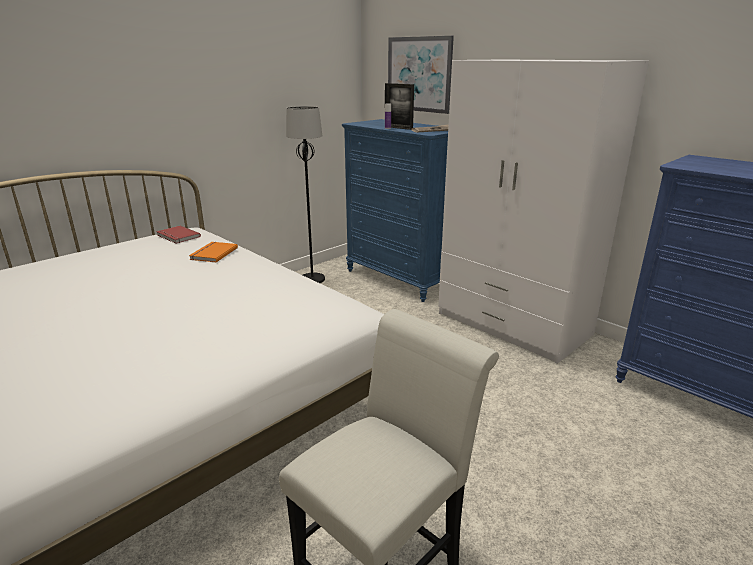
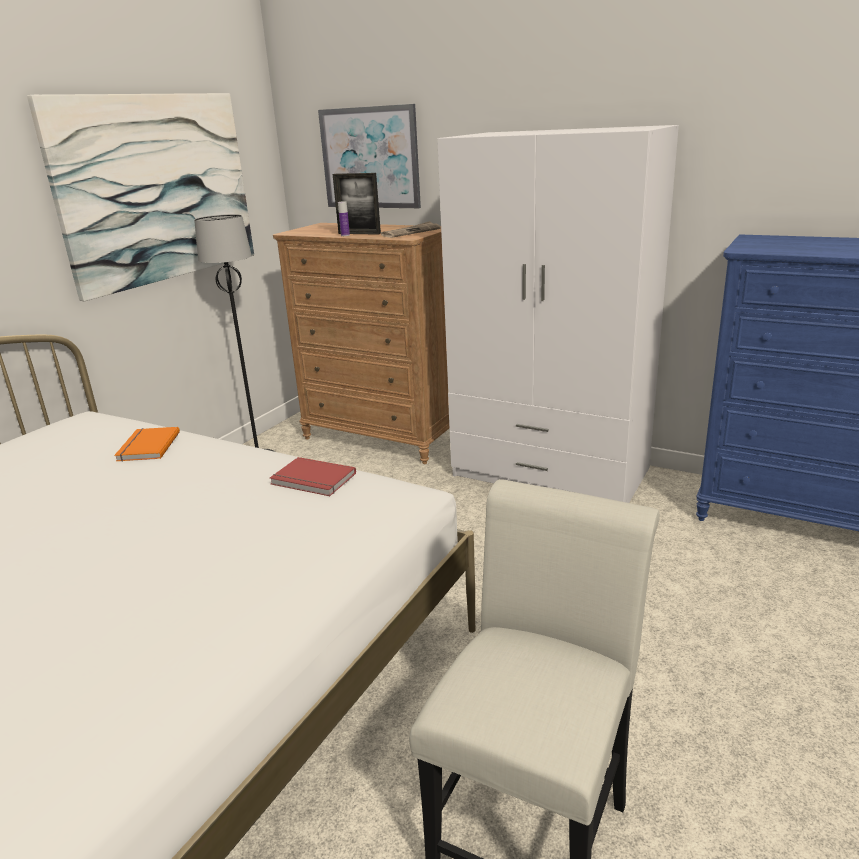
camera: 15 degrees left, 0 degrees up
red book [156,225,201,244] -> red book moved to [270,457,356,496]
blue dresser [342,119,448,302] -> brown dresser [273,223,449,464]
none -> picture [27,93,254,301]

